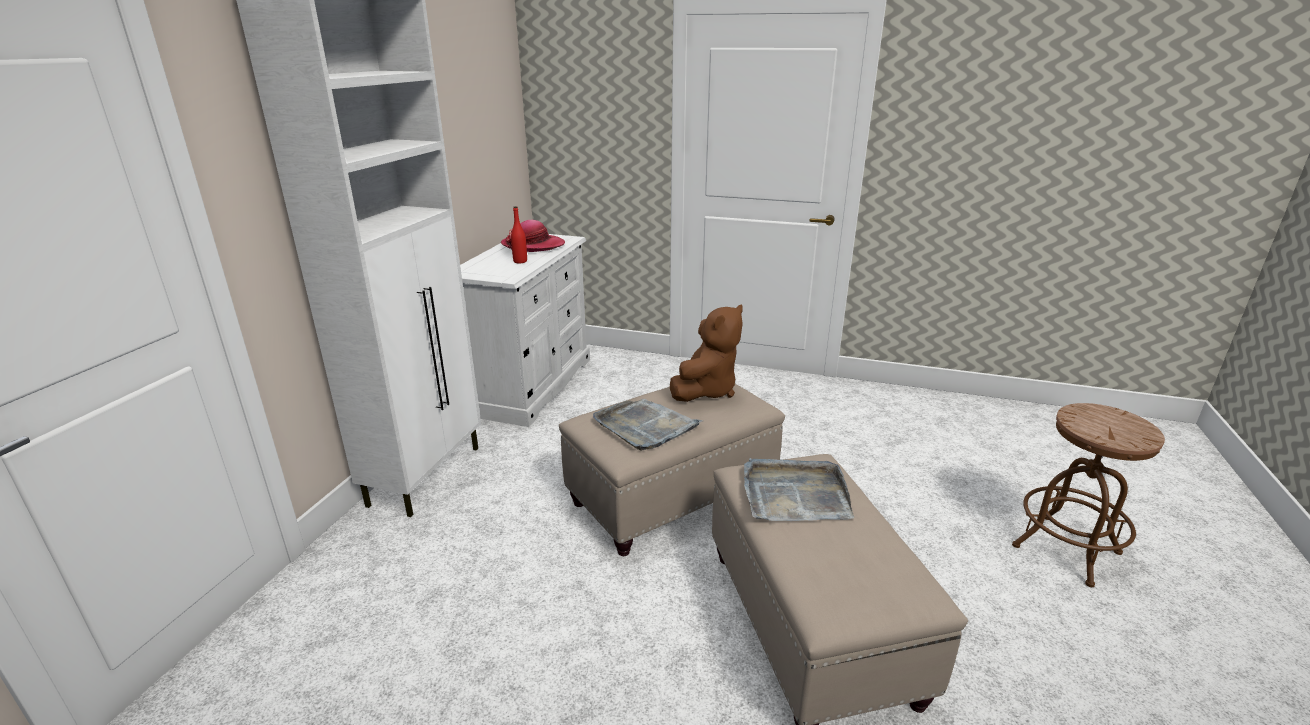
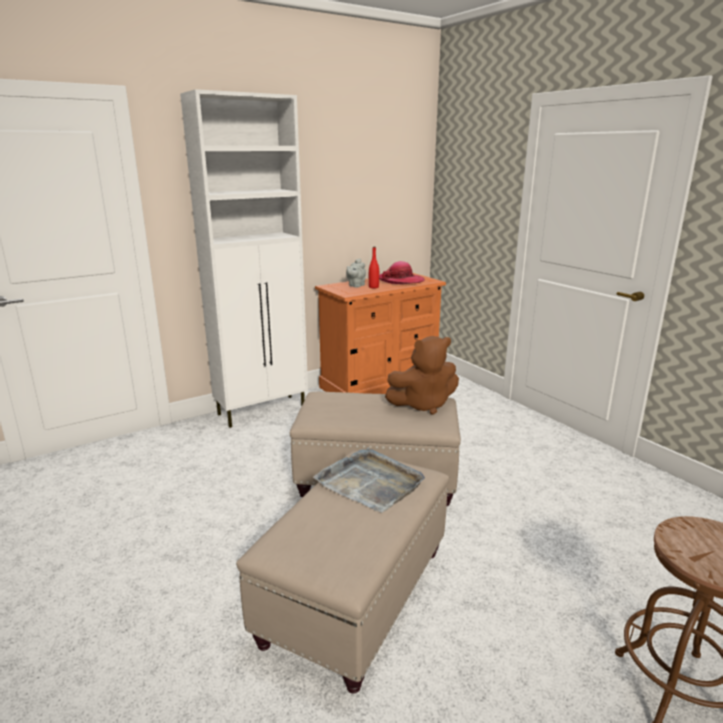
camera: 40 degrees right, 5 degrees down
white dresser [460,234,590,427] -> orange dresser [315,273,446,394]
grey tray [593,399,703,451] -> none
none -> grey teapot [346,258,366,287]

